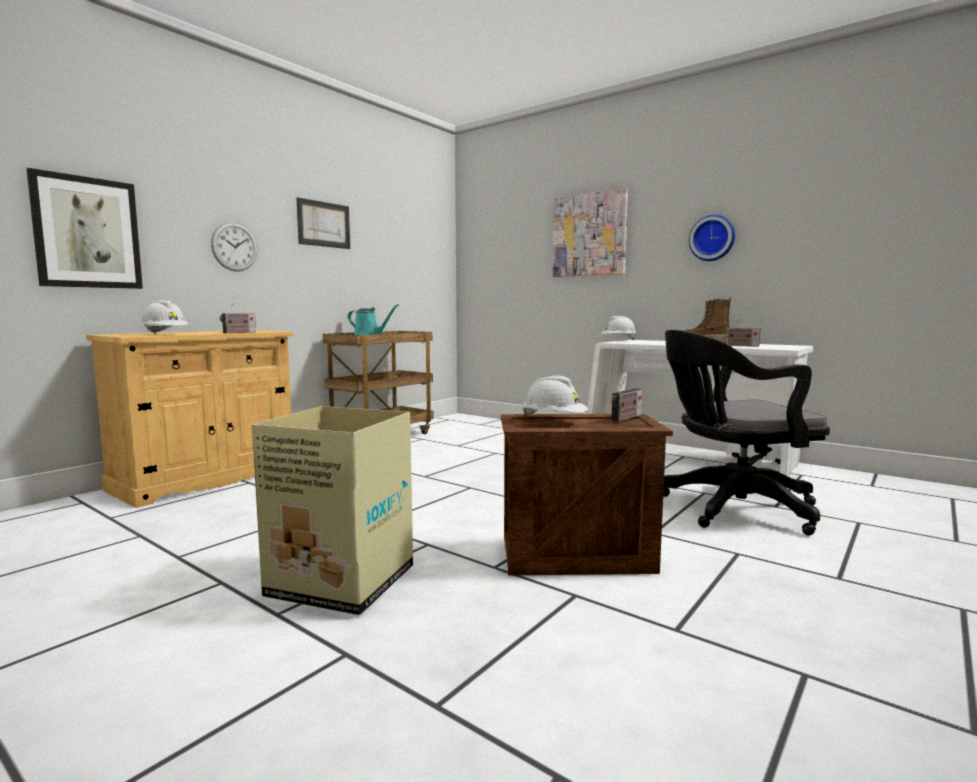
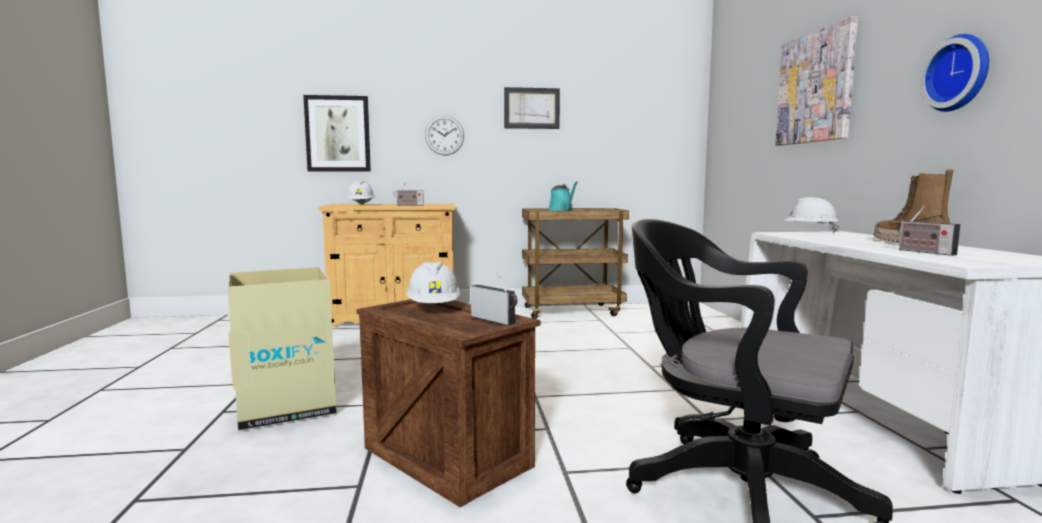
camera: 45 degrees right, 0 degrees up
radio [611,377,642,422] -> radio turned 135 degrees counterclockwise [471,272,518,325]

